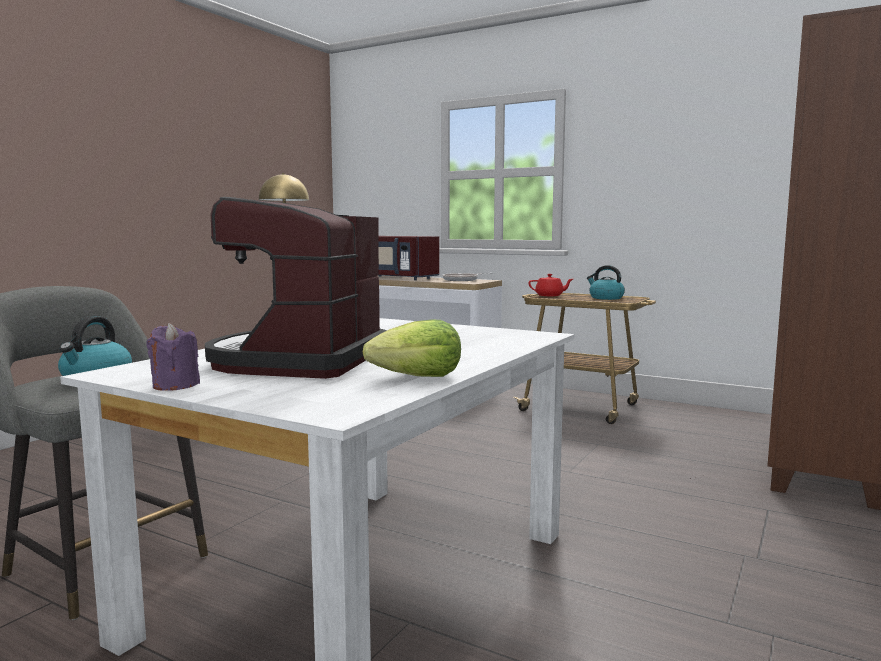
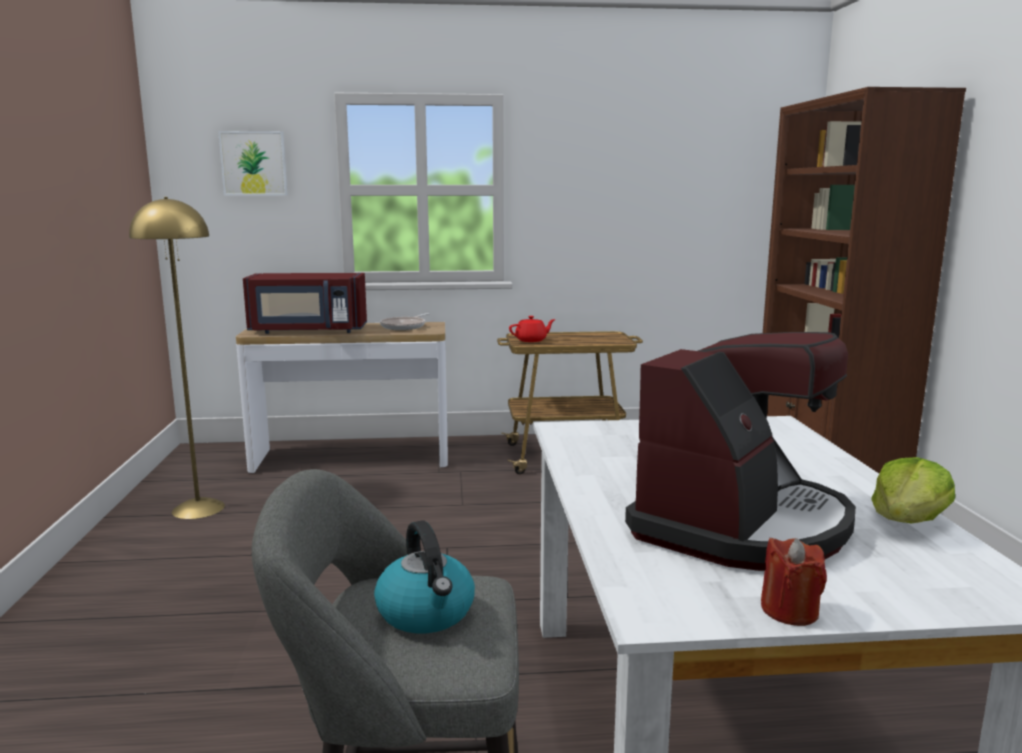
camera: 35 degrees left, 5 degrees up
purple candle [147,323,200,391] -> red candle [761,538,827,626]
coffee machine [205,197,387,379] -> coffee machine turned 120 degrees counterclockwise [625,332,856,571]
kettle [587,265,625,300] -> none
none -> picture [218,131,288,196]

